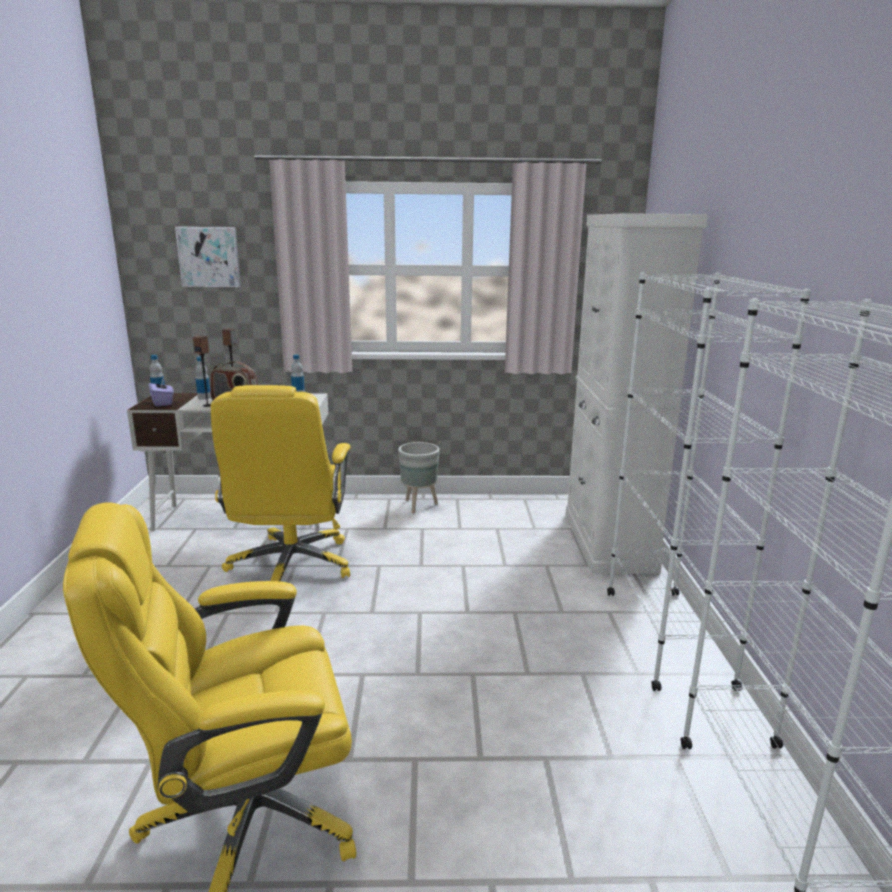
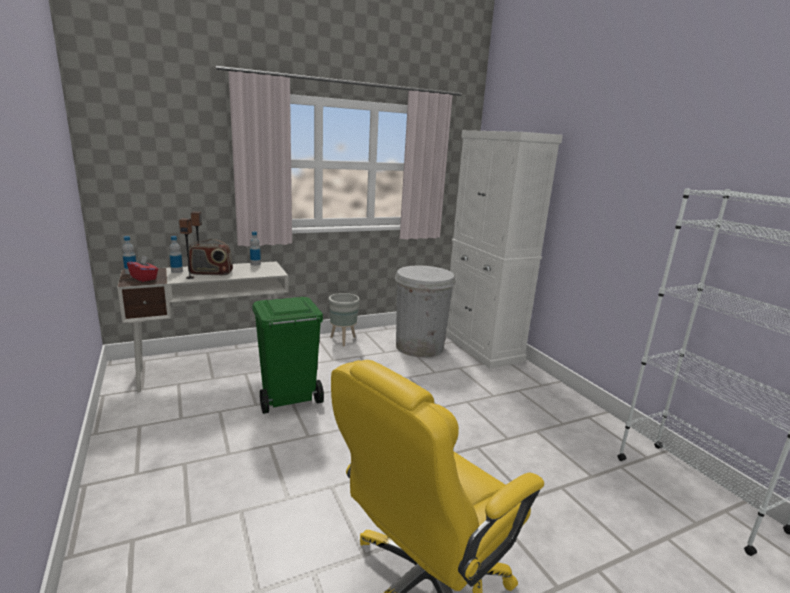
camera: 25 degrees left, 0 degrees up
purple tissue box [149,379,174,406] -> red tissue box [127,255,158,282]
picture [175,227,241,287] -> none
yellow office chair [211,385,351,582] -> green trash can [252,297,324,414]
white bookcase [607,272,811,691] -> none
none -> white trash can [395,265,456,358]

